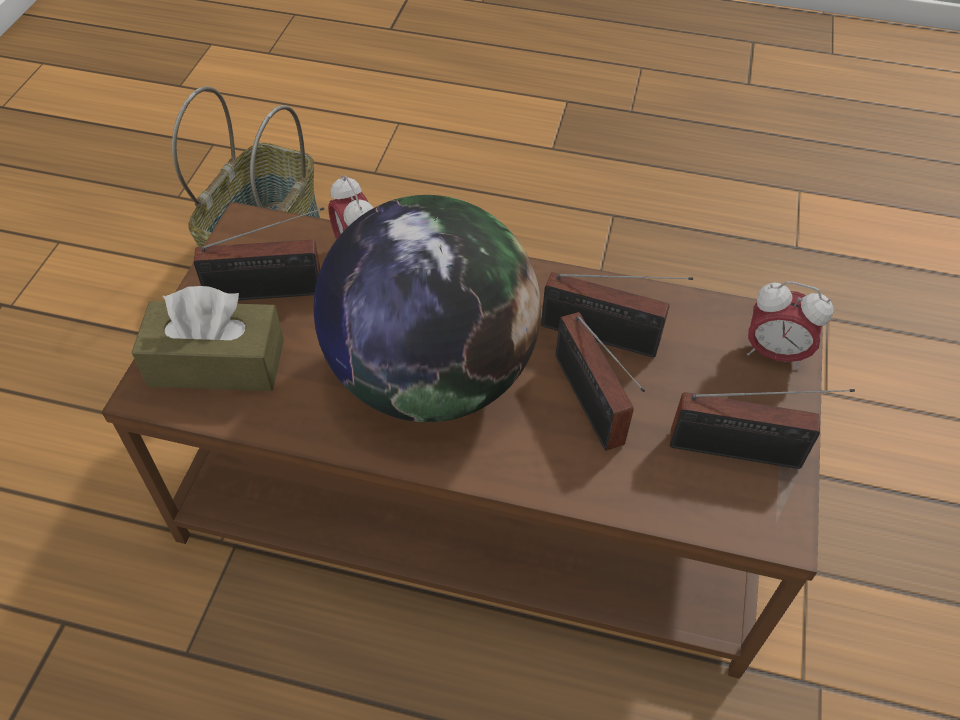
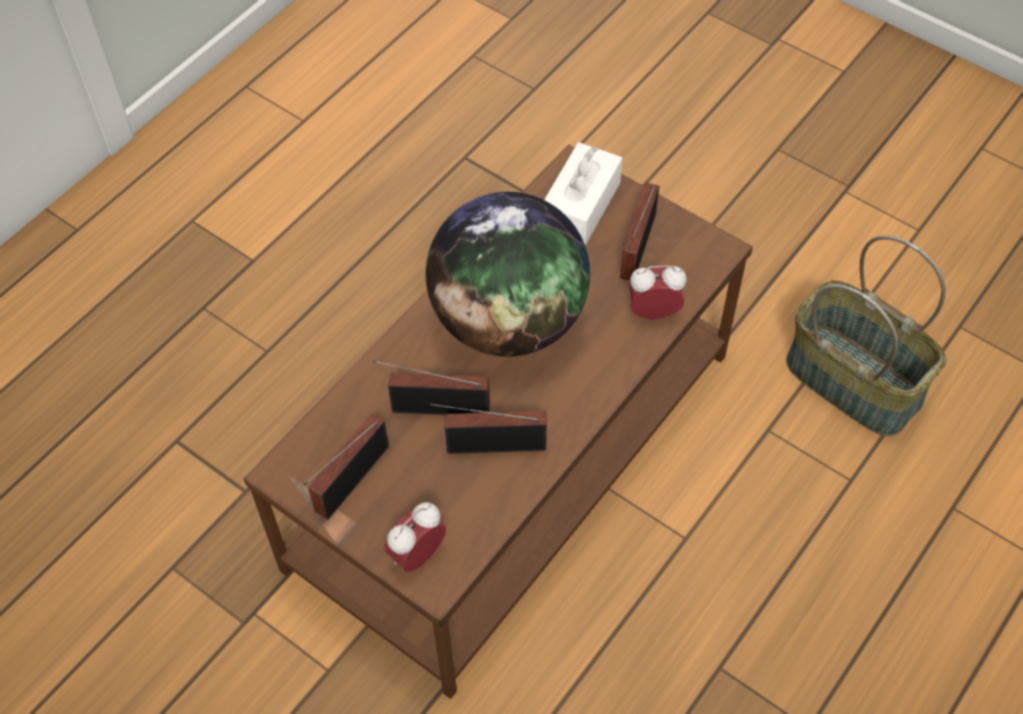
camera: 115 degrees right, 5 degrees up
brown tissue box [132,286,284,391] -> white tissue box [544,142,622,246]
radio [541,272,693,358] -> radio turned 45 degrees clockwise [430,404,547,454]

